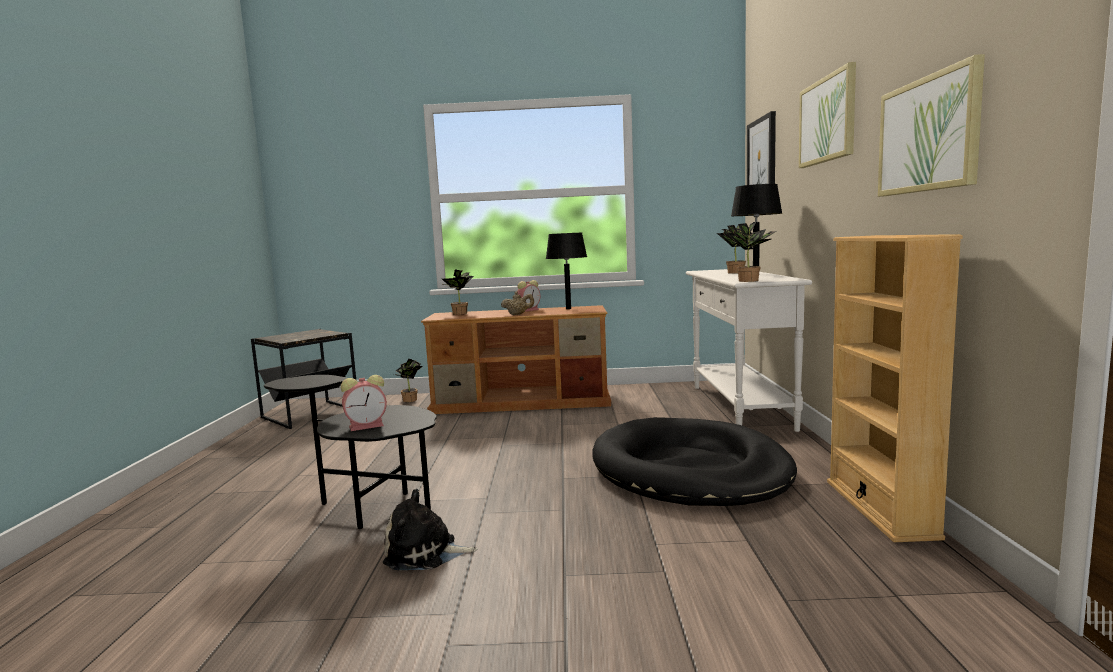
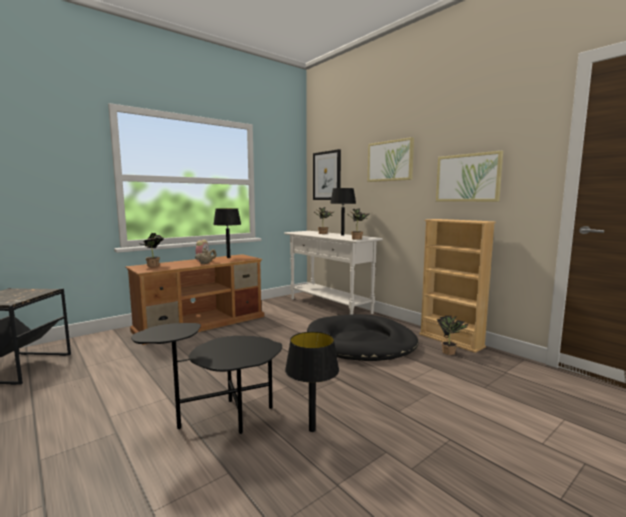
camera: 40 degrees left, 0 degrees up
alarm clock [341,375,387,431] -> none
plush toy [383,489,477,570] -> black table lamp [285,332,339,432]
potted plant [394,359,423,402] -> potted plant moved to [437,316,468,355]

